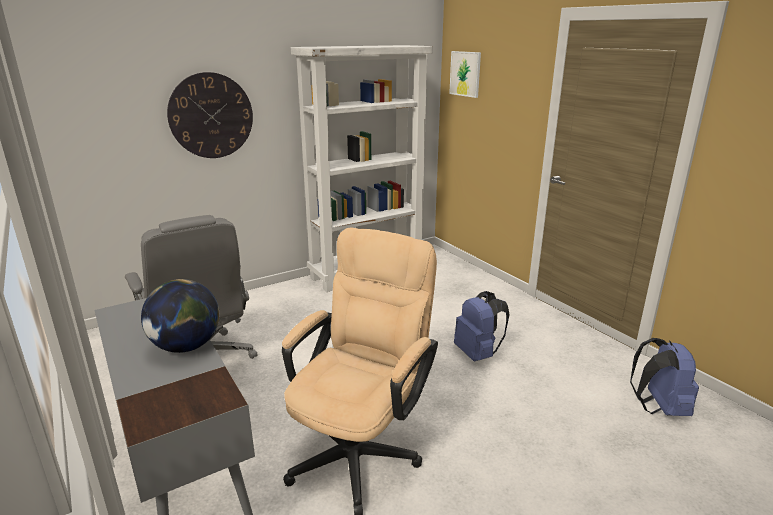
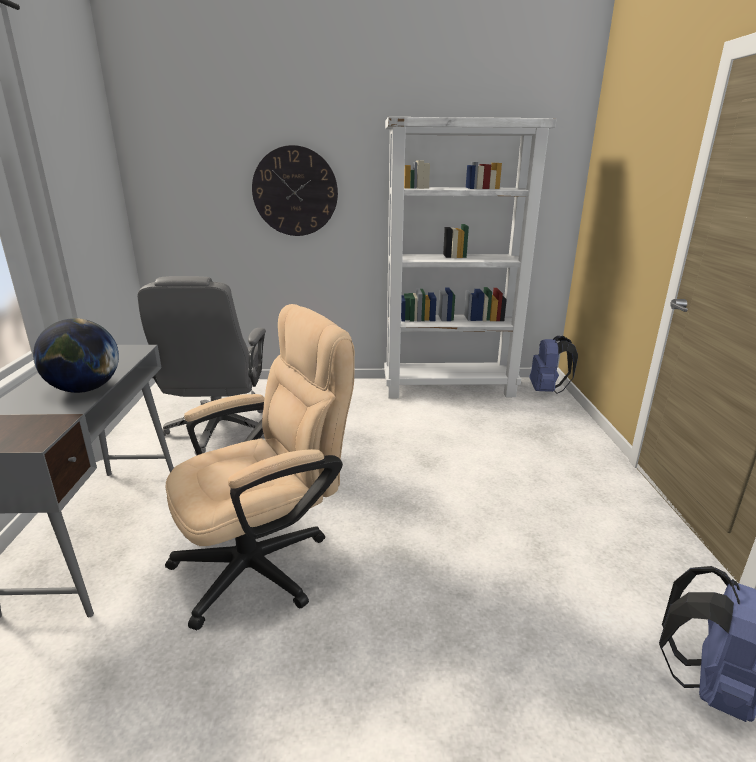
camera: 30 degrees right, 0 degrees up
picture [449,51,481,98] -> none
blue backpack [454,291,510,362] -> blue backpack moved to [530,336,578,394]

